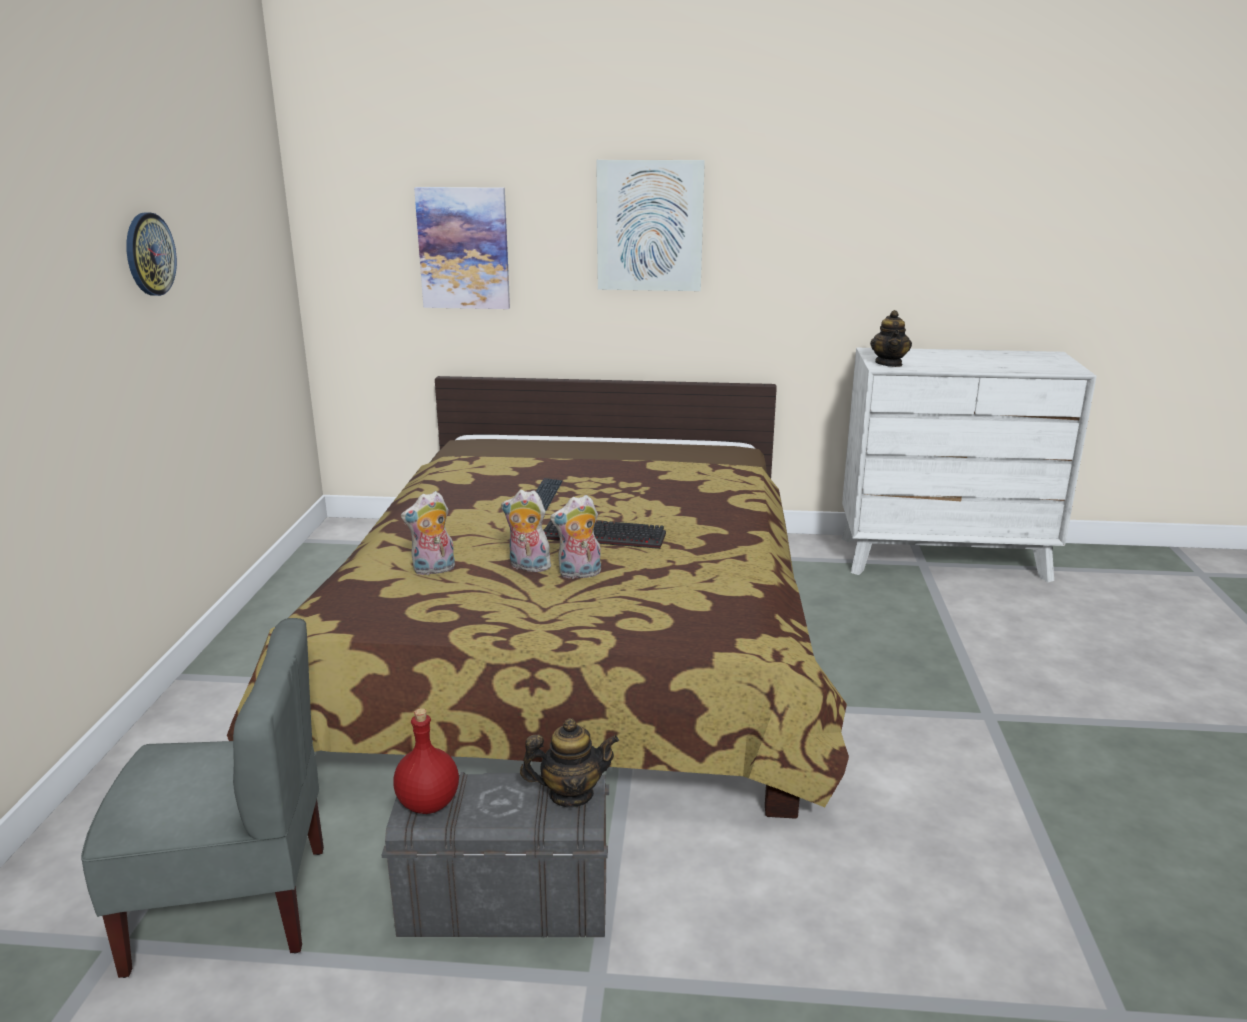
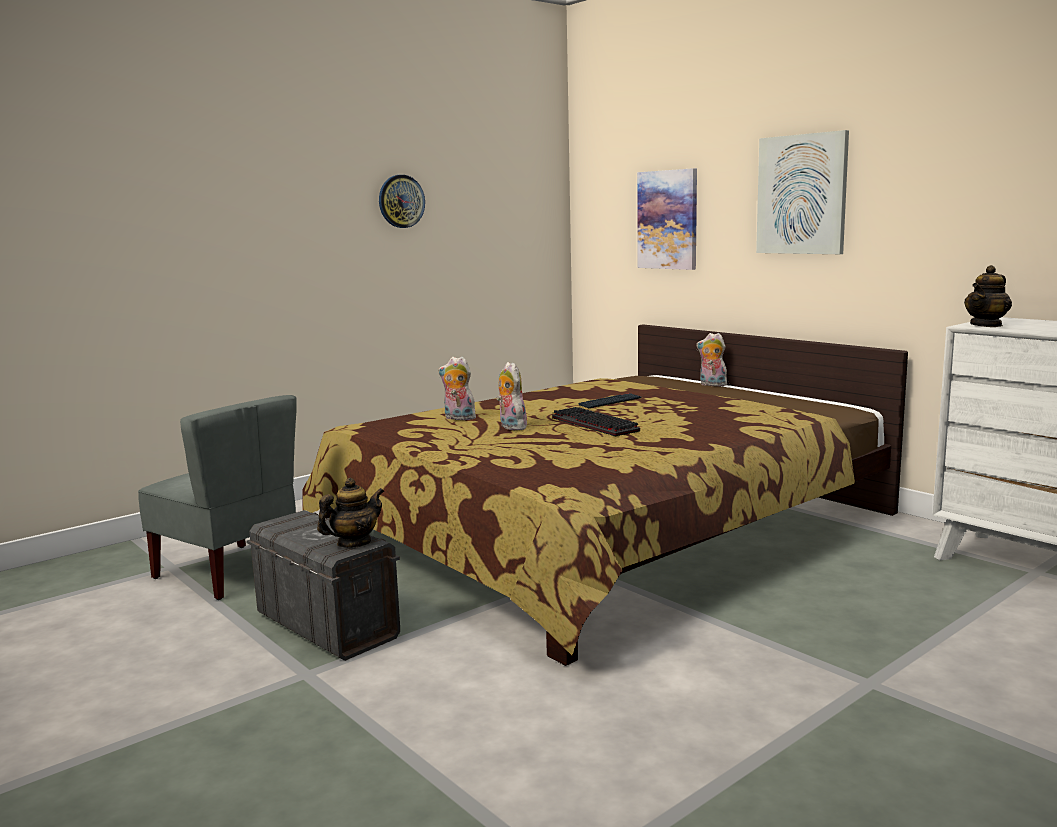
camera: 45 degrees right, 10 degrees down
red bottle [393,708,459,814] -> none
teapot [520,718,619,808] -> teapot turned 75 degrees counterclockwise [317,478,384,548]
plush toy [550,495,601,579] -> plush toy moved to [696,333,727,387]

